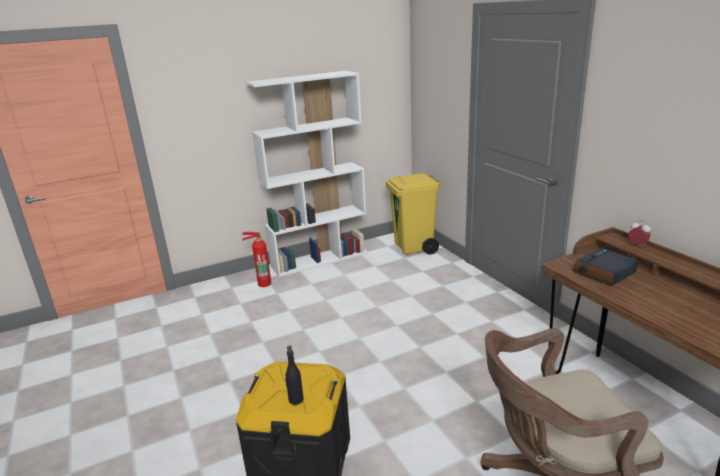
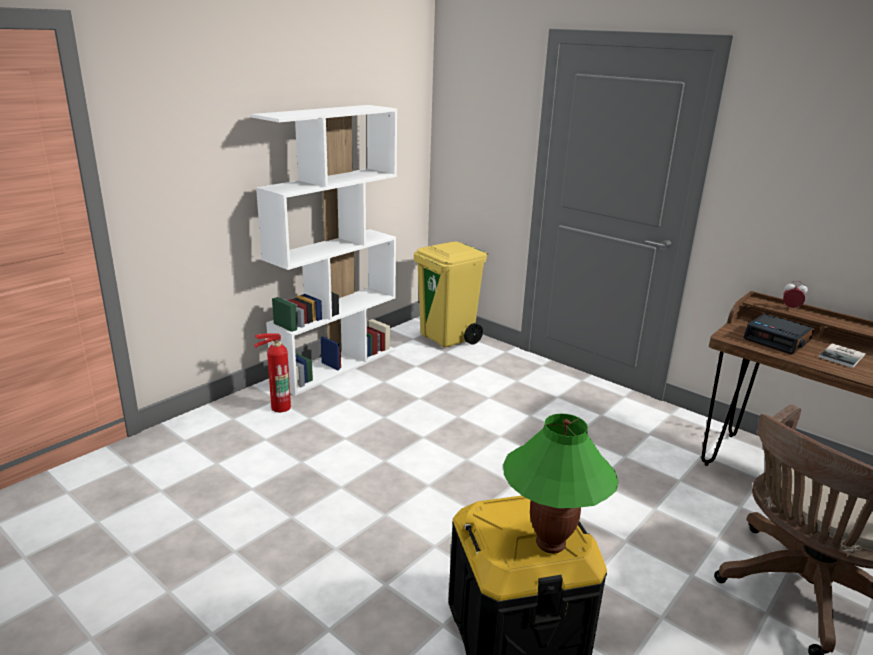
camera: 25 degrees left, 0 degrees up
black bottle [285,345,304,405] -> green table lamp [503,414,618,554]
alarm clock [572,248,638,286] -> alarm clock turned 75 degrees counterclockwise [743,314,814,354]
none -> book [819,343,865,368]

